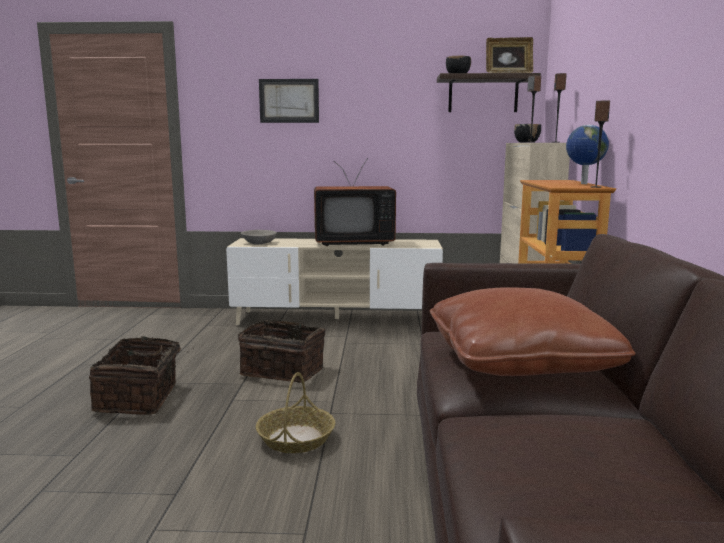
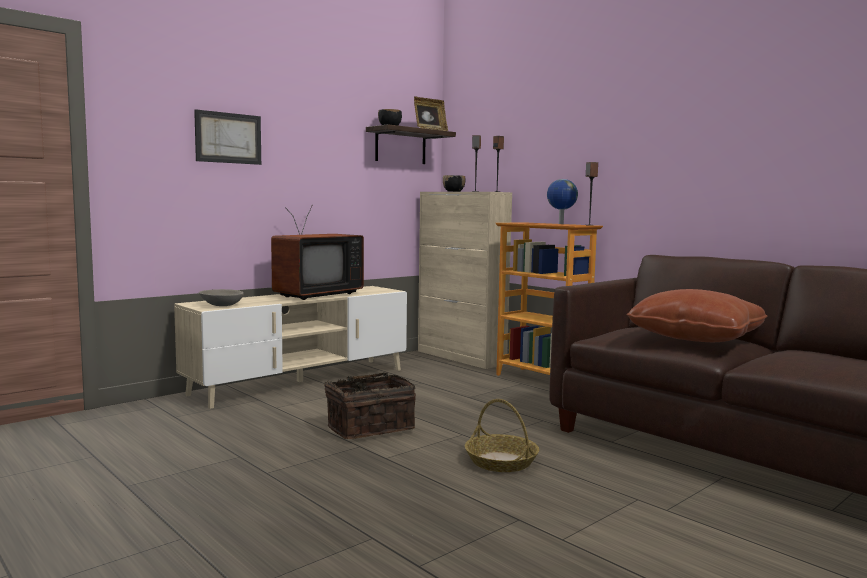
camera: 45 degrees left, 5 degrees down
basket [89,336,194,415] -> none

